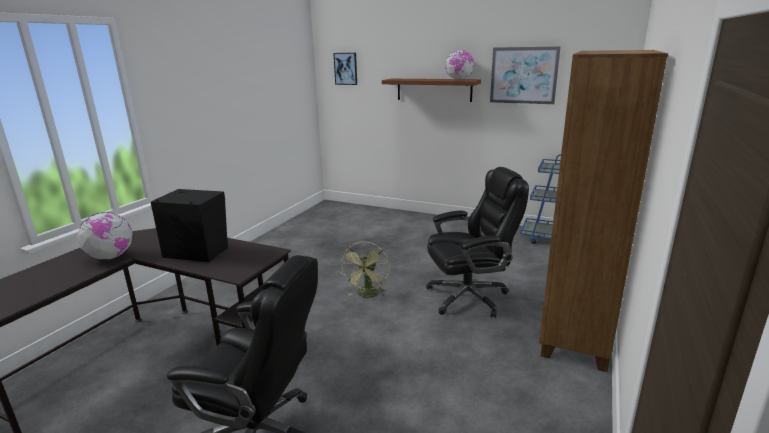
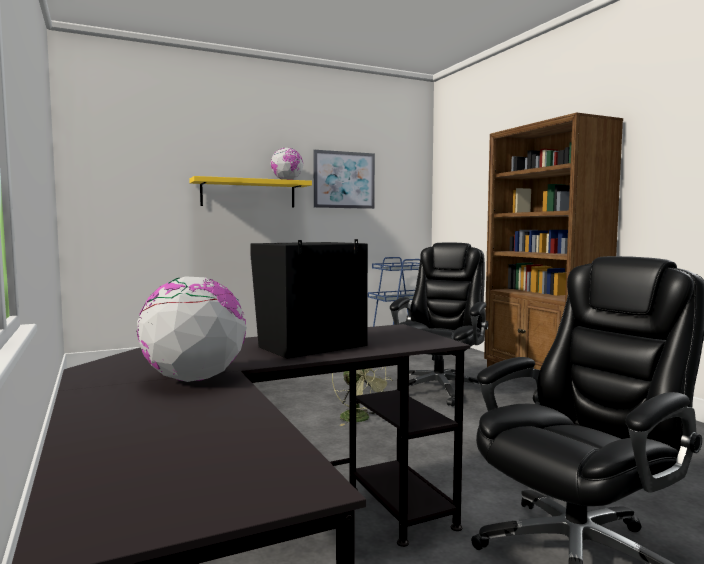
camera: 50 degrees left, 15 degrees down
picture [333,53,357,85] -> none
brown shelf [382,79,481,102] -> yellow shelf [189,176,312,208]

